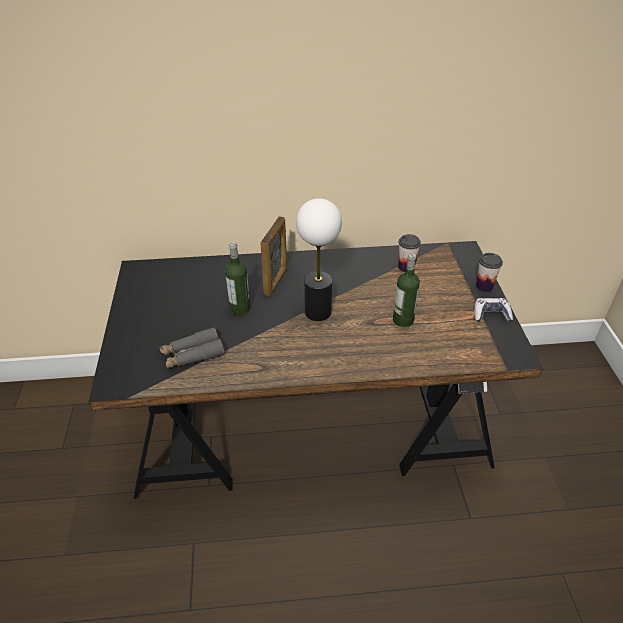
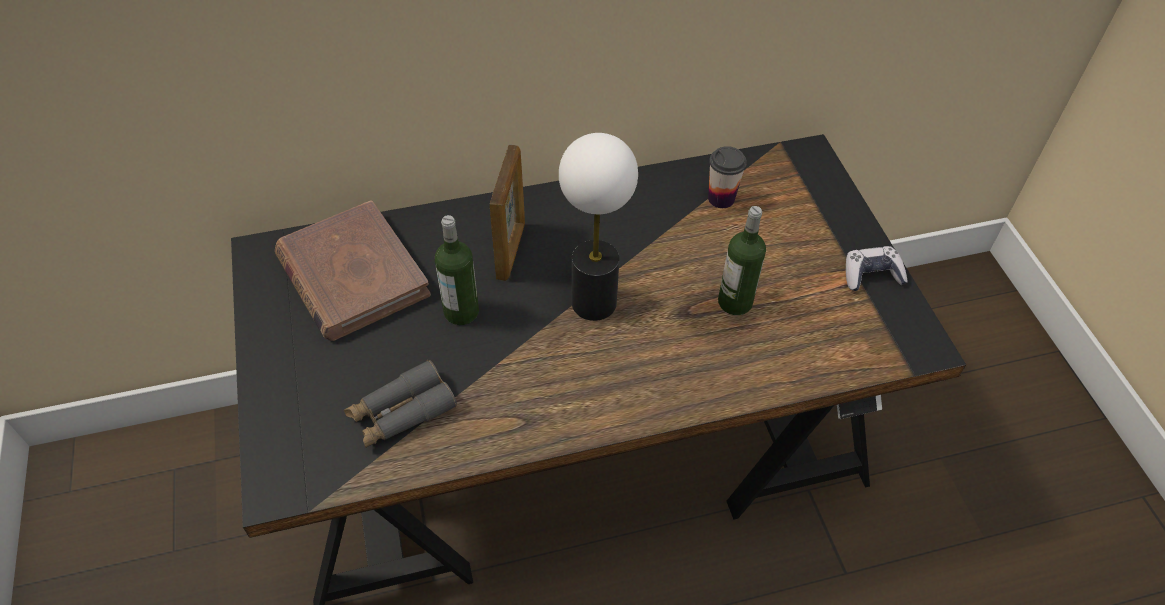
camera: 10 degrees left, 10 degrees up
cup [476,253,503,292] -> none
none -> brown book [275,200,431,341]

